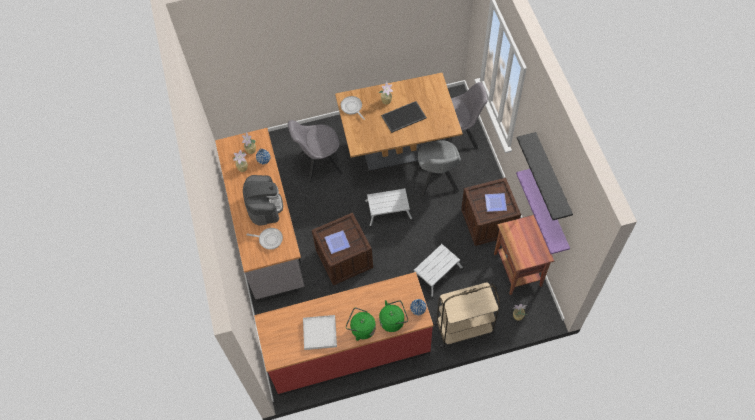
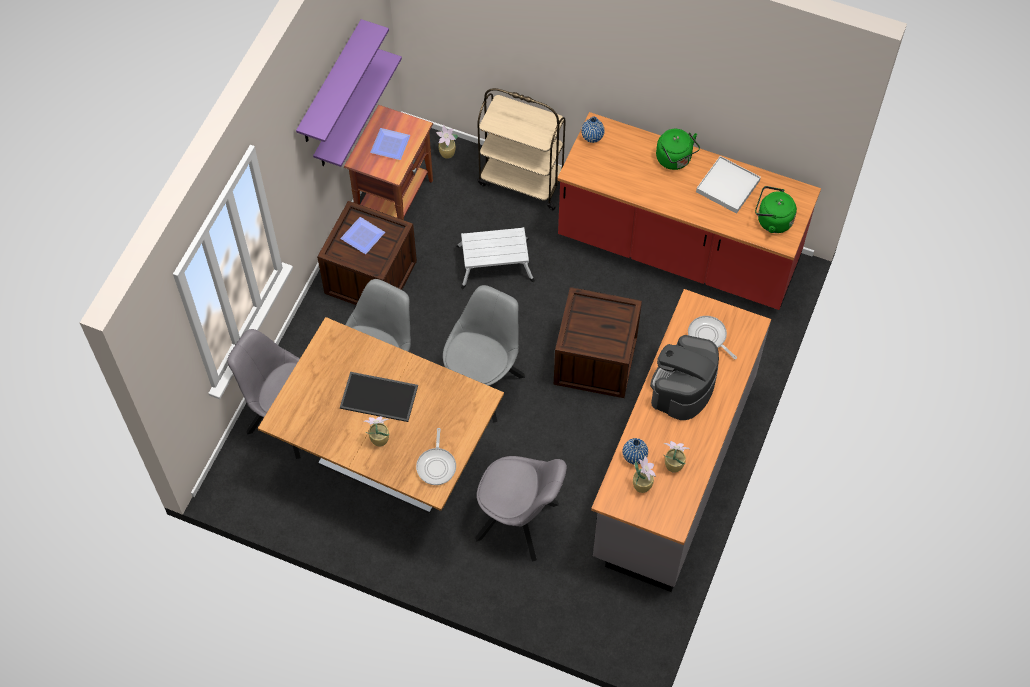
camera: 145 degrees left, 0 degrees up
plate [324,230,350,254] -> plate moved to [370,128,410,160]
white step ladder [364,188,414,228] -> grey chair [443,285,525,422]
green kettle [379,300,408,332] -> green kettle moved to [755,186,797,233]
black shelf [517,132,573,220] -> purple shelf [296,19,389,142]

